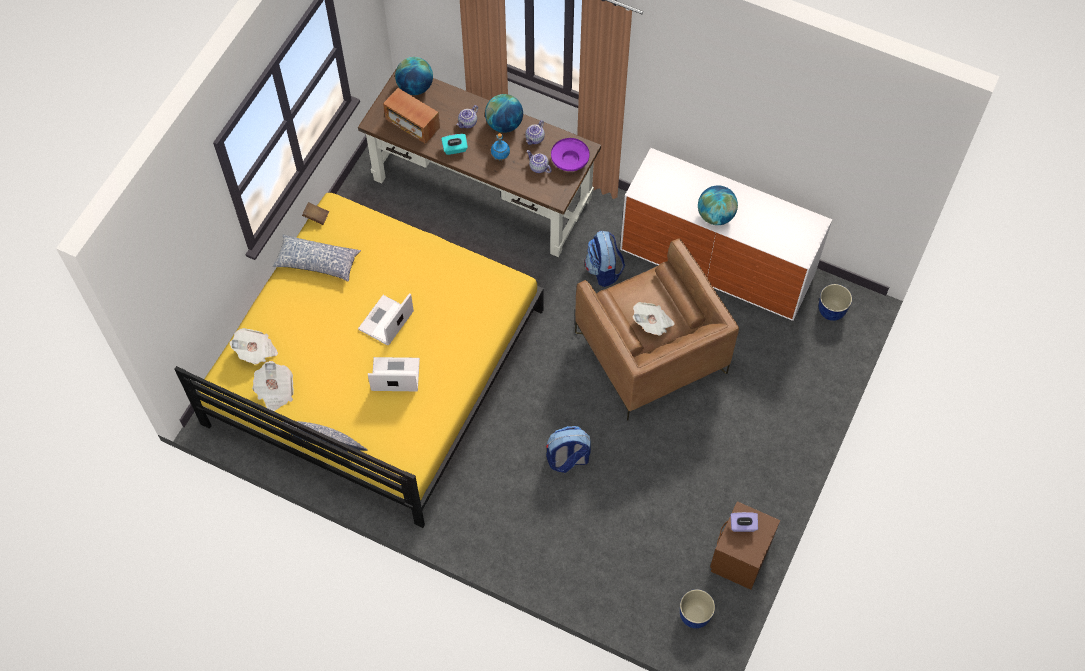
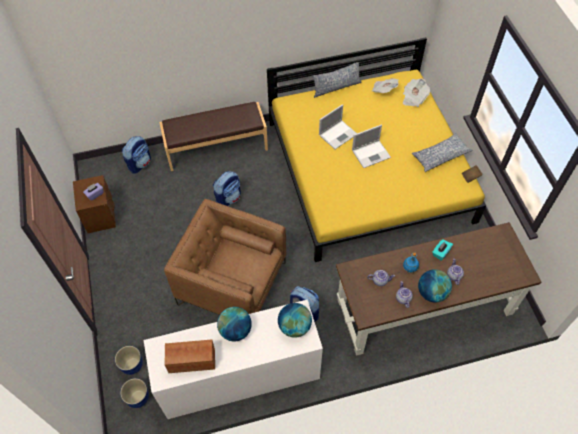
camera: 140 degrees right, 5 degrees down
laptop [358,293,414,345] -> laptop turned 75 degrees clockwise [352,125,391,168]
radio [383,88,440,144] -> radio moved to [164,339,215,373]
globe [395,57,433,95] -> globe moved to [278,303,312,338]
purple bowl [551,138,590,171] -> none
newspaper [632,302,675,336] -> none
planter [680,589,715,628] -> planter moved to [115,346,143,375]
none -> backpack [122,136,151,174]
none -> brown bench [159,102,268,171]

